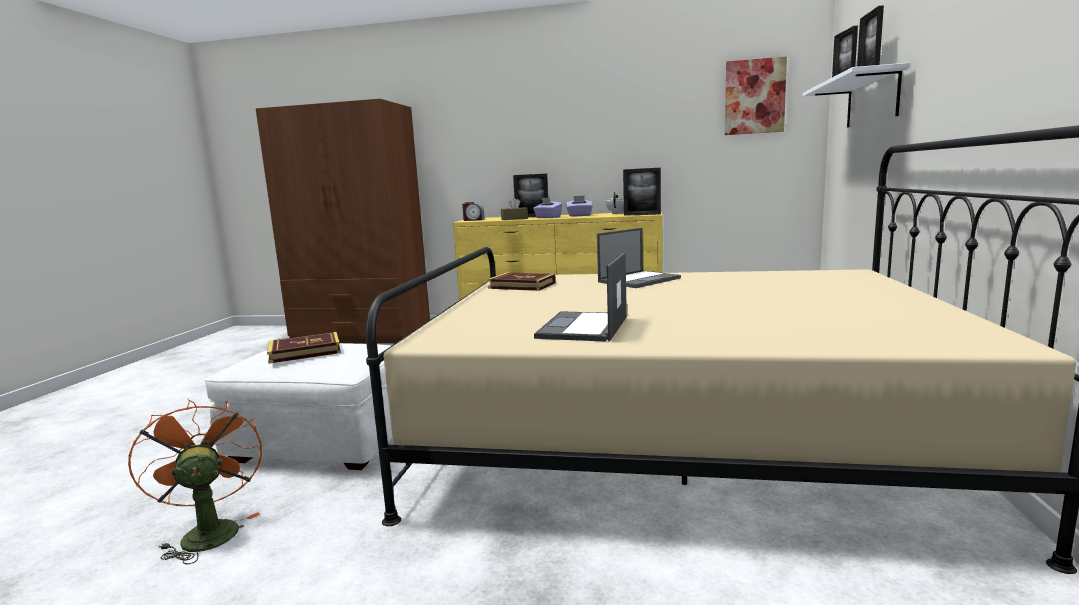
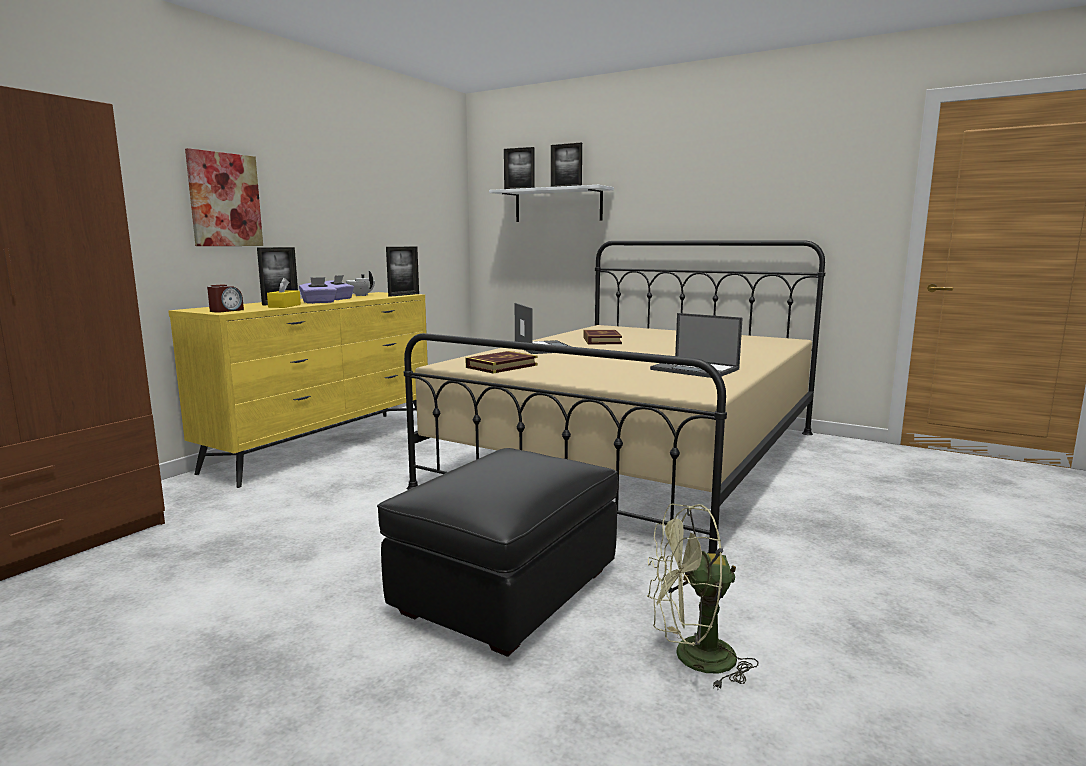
camera: 70 degrees left, 0 degrees up
orange fan [128,398,262,564] -> green fan [647,503,759,690]
white ottoman [204,343,392,470] -> black ottoman [377,448,618,657]
book [267,332,341,364] -> book moved to [583,330,622,344]
brown tissue box [501,198,528,220] -> yellow tissue box [267,278,301,308]
picture [725,56,787,135] -> picture moved to [185,148,263,246]

